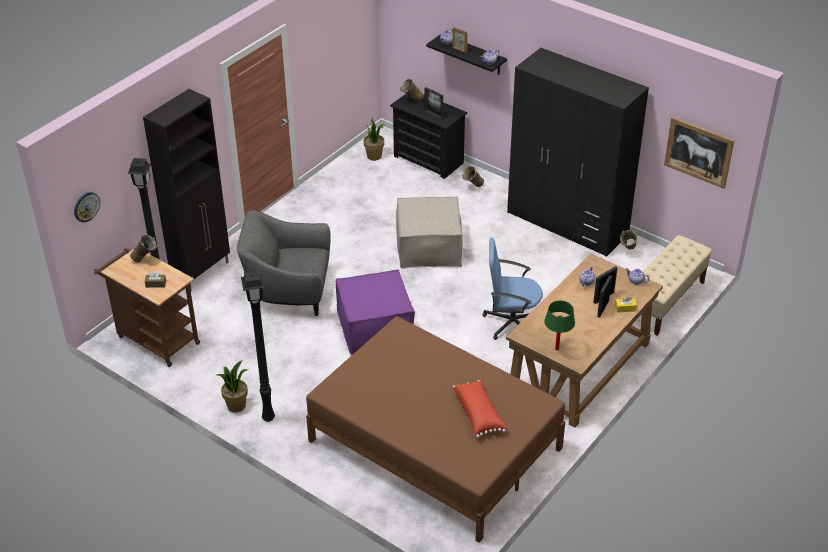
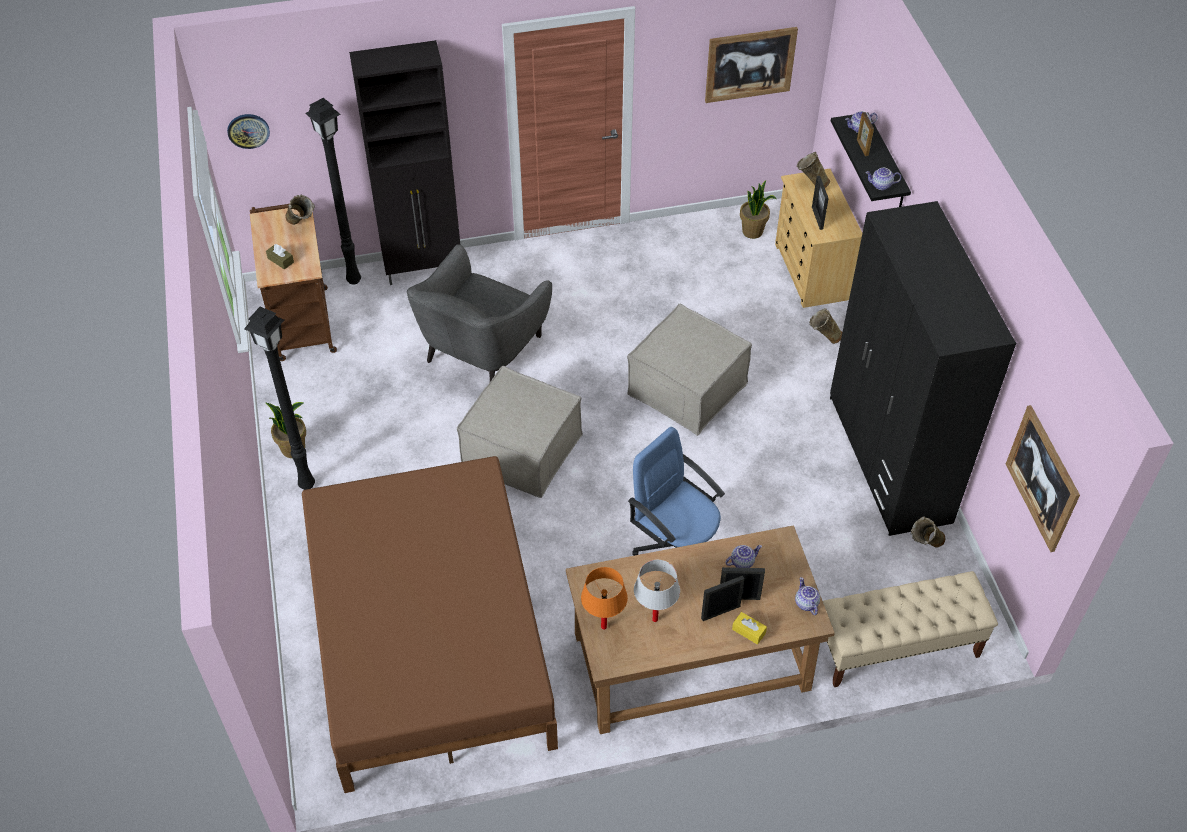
camera: 40 degrees right, 10 degrees up
grey armchair [237,210,331,316] -> grey armchair turned 105 degrees counterclockwise [407,244,552,382]
purple ottoman [336,269,415,355] -> beige ottoman [457,366,583,498]
black dresser [390,94,467,179] -> beige dresser [775,169,862,308]
red pillow [453,380,507,438] -> none
green table lamp [544,301,575,351] -> orange table lamp [581,567,628,630]
none -> white table lamp [634,560,680,622]
none -> picture [705,27,798,103]

